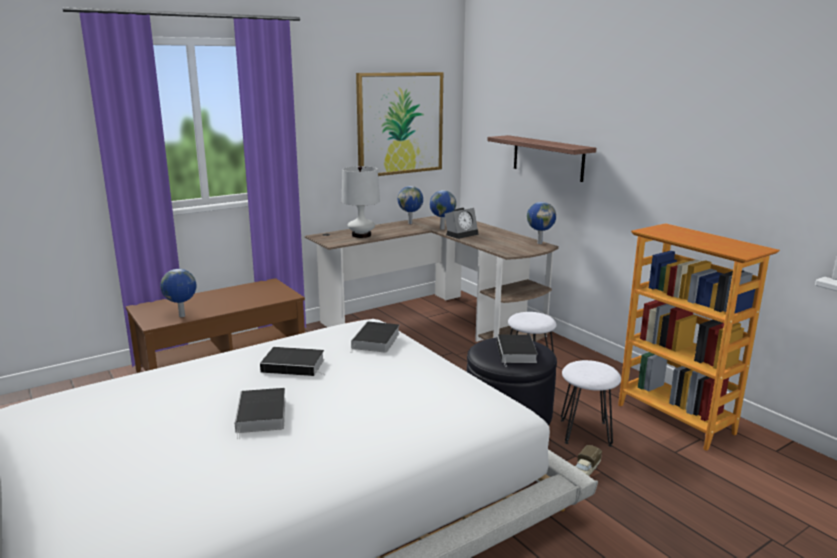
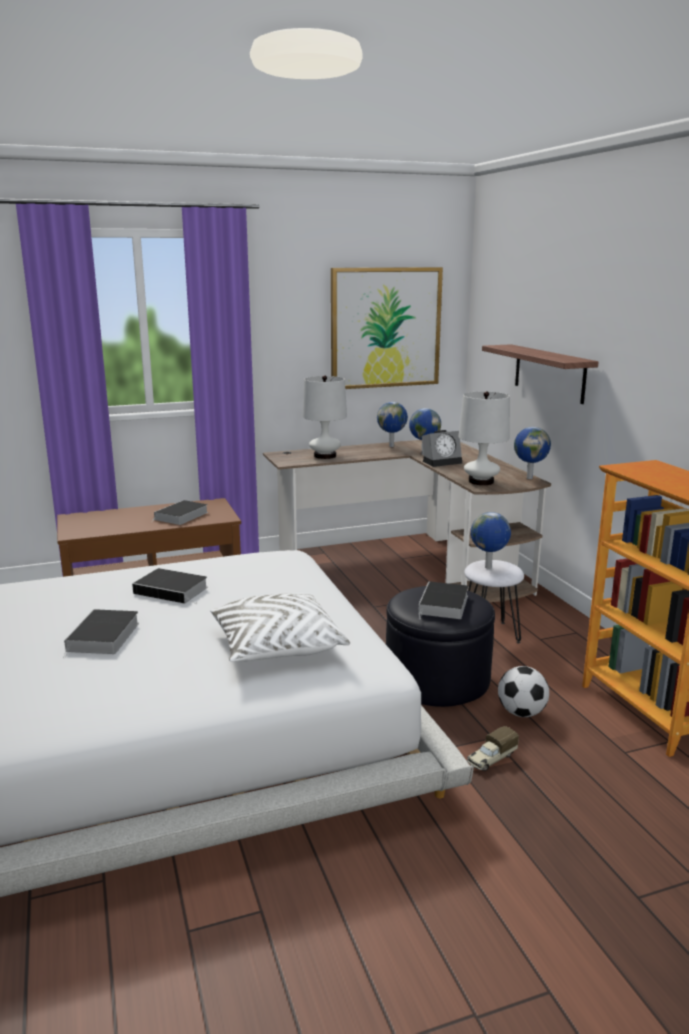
camera: 15 degrees right, 0 degrees up
globe [160,269,197,317] -> globe moved to [471,512,511,569]
book [351,321,400,353] -> book moved to [150,500,208,525]
white stool [561,360,621,447] -> football [498,666,549,717]
none -> white pillow [210,593,350,662]
none -> white table lamp [458,391,510,485]

